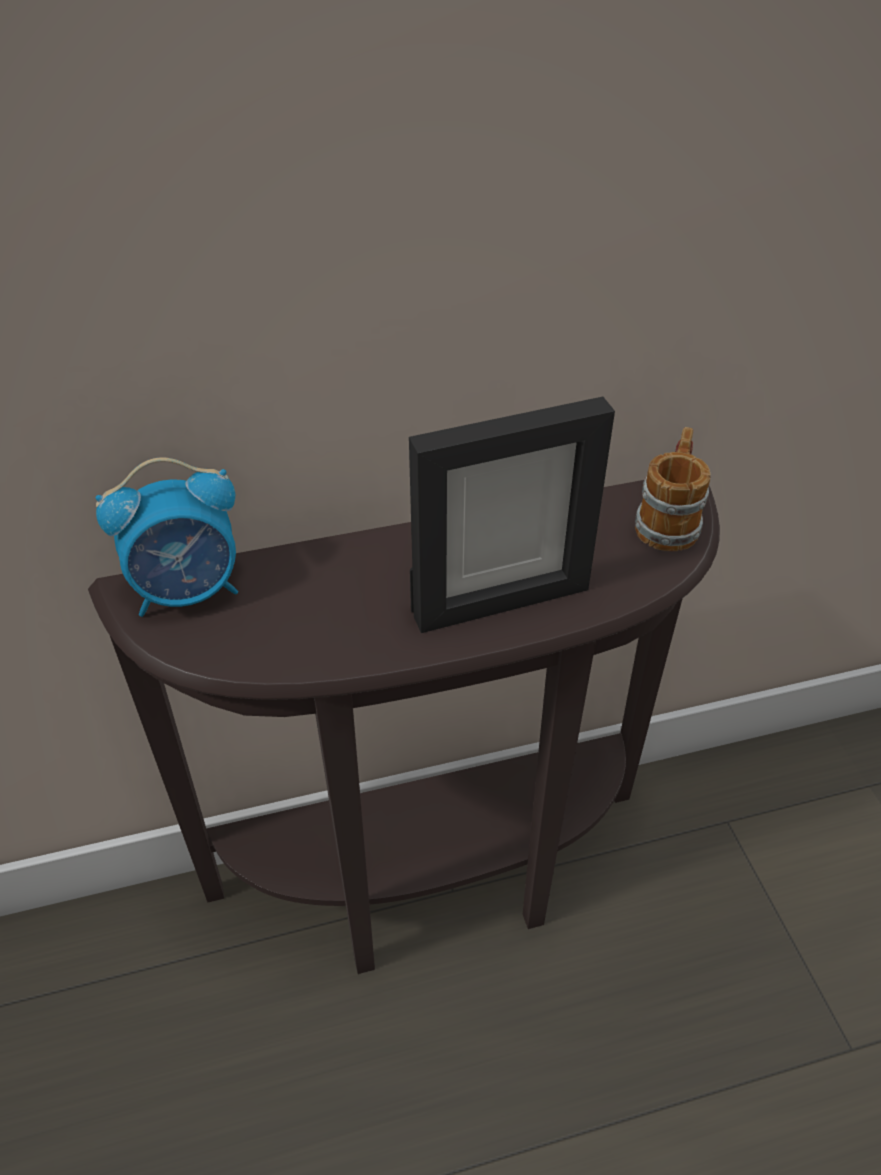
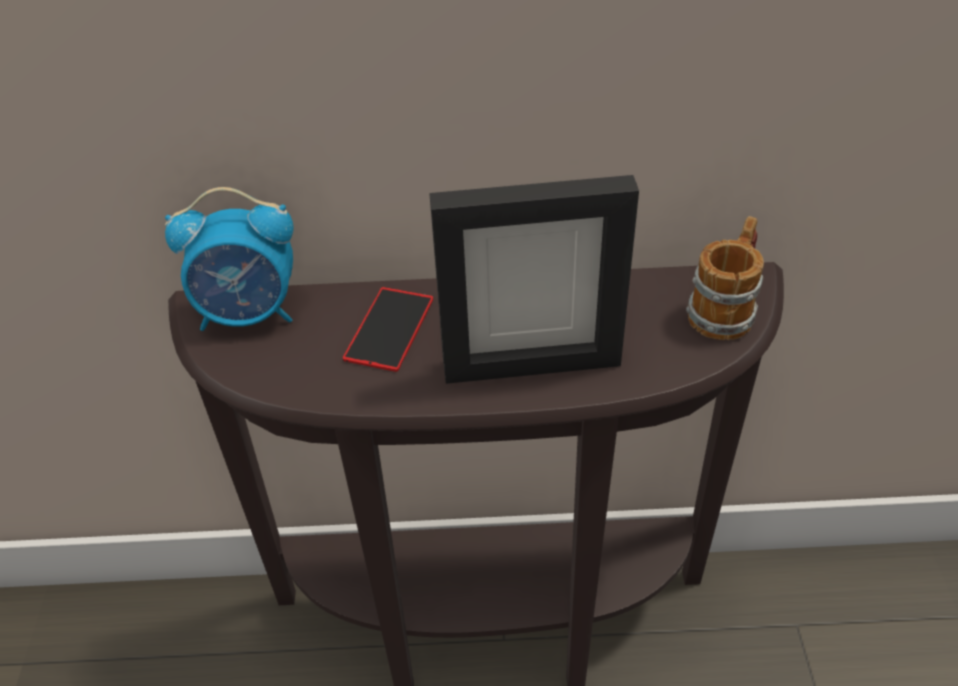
camera: 15 degrees right, 0 degrees up
none -> phone [343,287,433,372]

